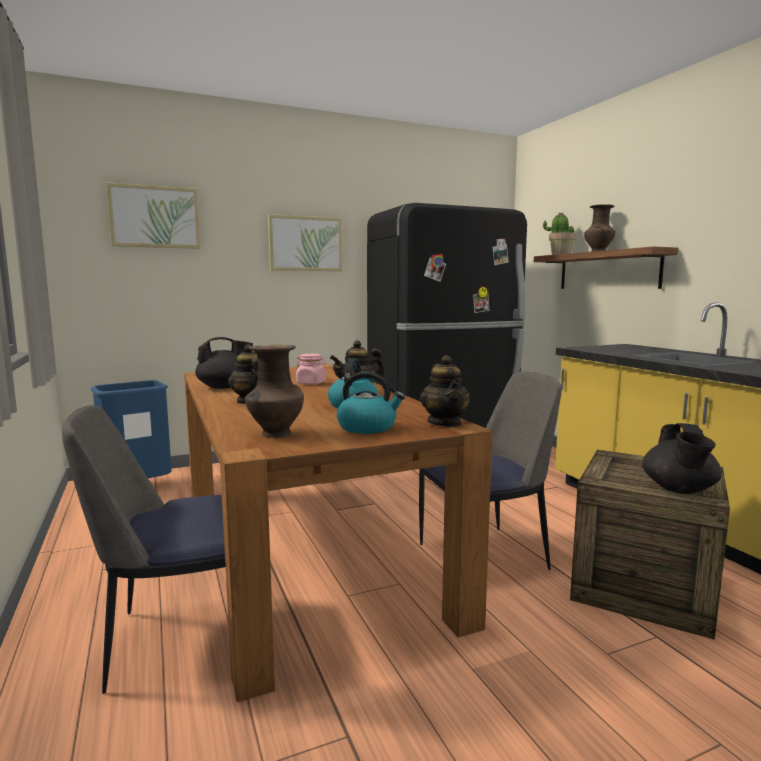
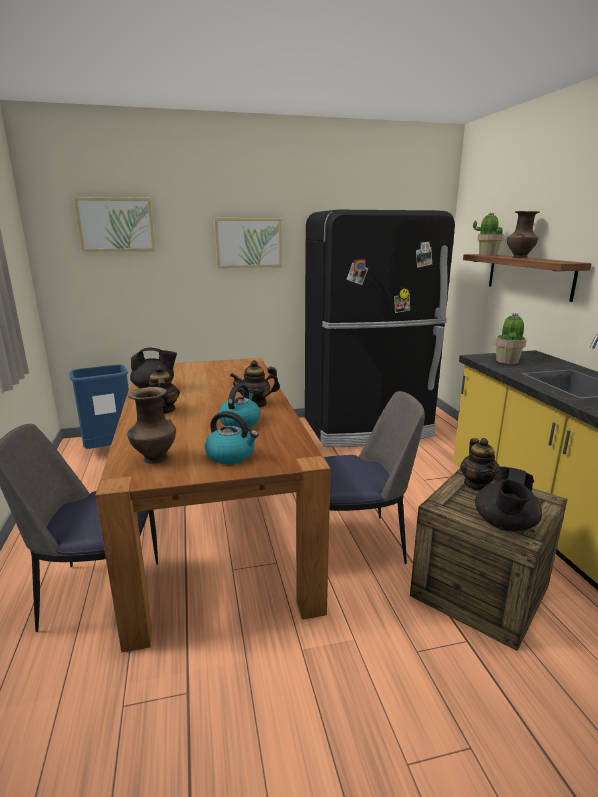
camera: 10 degrees right, 10 degrees up
pink jar [296,354,327,385] -> none
teapot [420,355,471,427] -> teapot moved to [460,438,500,491]
none -> potted plant [494,313,527,364]

